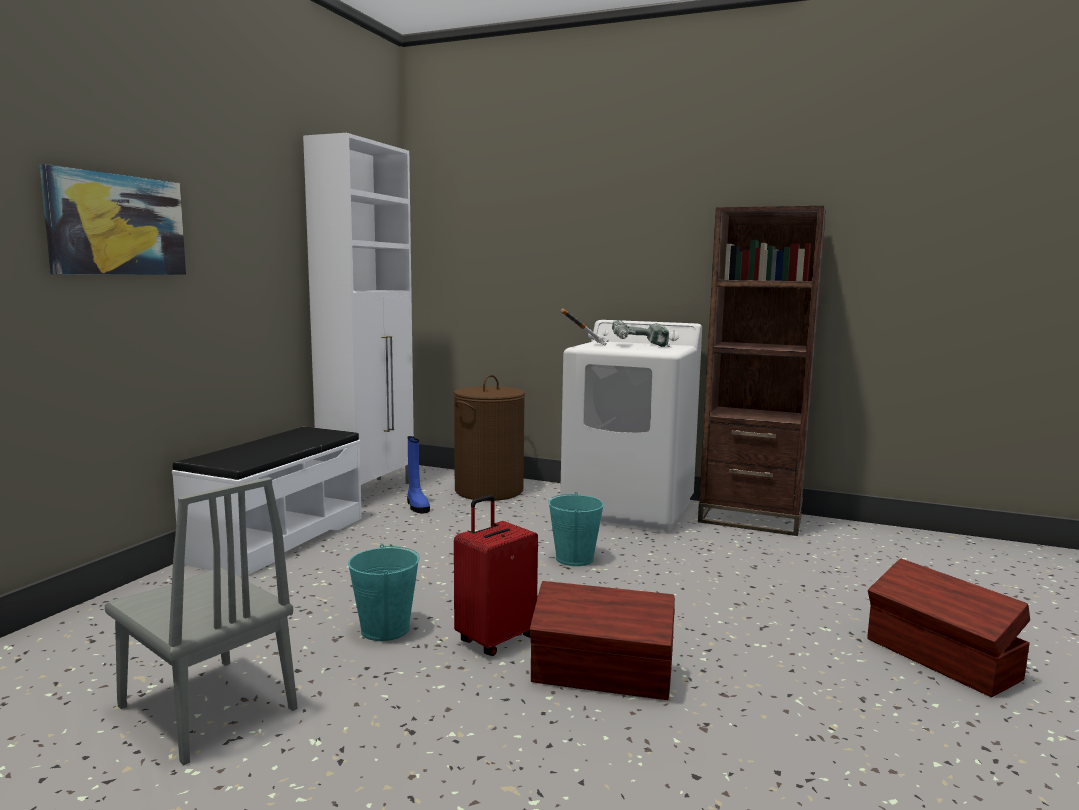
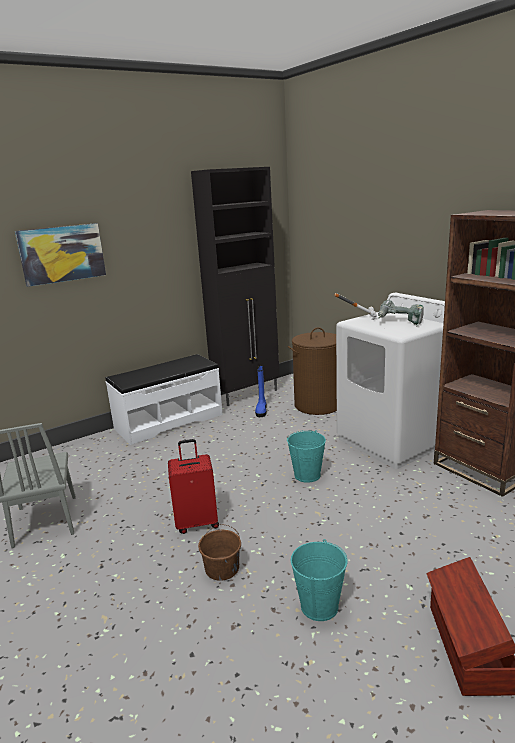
camera: 35 degrees right, 10 degrees up
white cabinet [303,133,414,485] -> black cabinet [191,167,280,406]
turquoise bucket [348,544,420,641] -> turquoise bucket moved to [291,539,348,621]
brown storage box [530,581,675,700] -> brown bucket [198,524,241,581]

